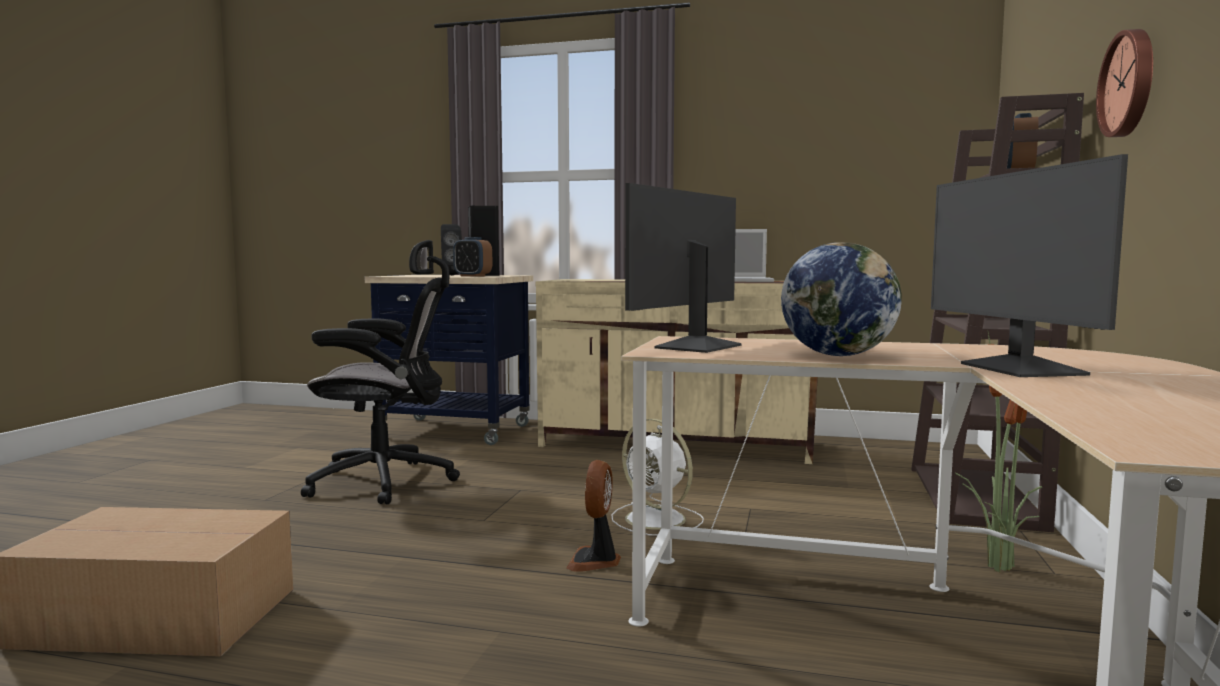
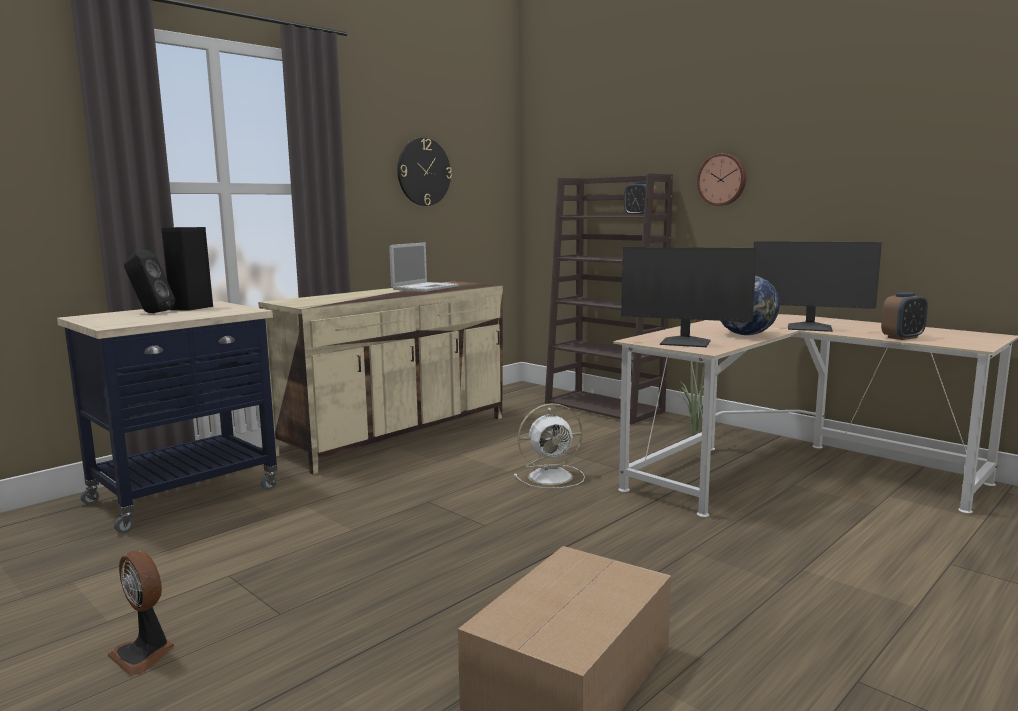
camera: 60 degrees left, 5 degrees up
office chair [301,240,460,504] -> none
alarm clock [453,237,492,277] -> alarm clock moved to [881,292,928,340]
fan [566,460,621,572] -> fan moved to [107,551,175,675]
monitor [625,183,742,353] -> monitor turned 45 degrees counterclockwise [621,247,757,347]
none -> wall clock [397,138,452,206]

